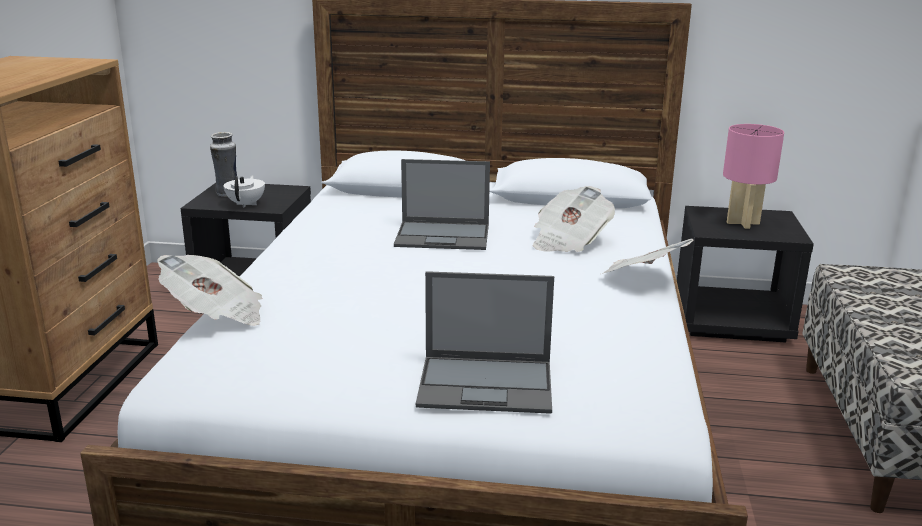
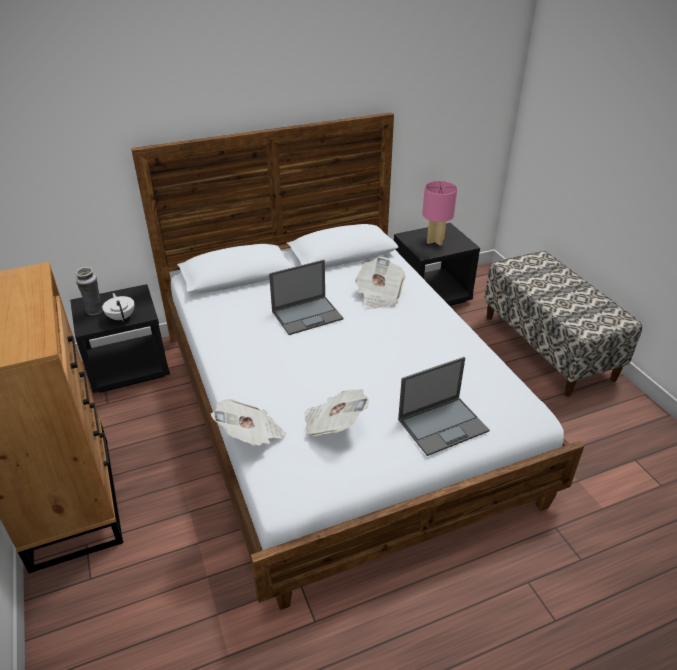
camera: 30 degrees left, 15 degrees up
newspaper [602,238,694,274] -> newspaper moved to [305,389,369,436]

